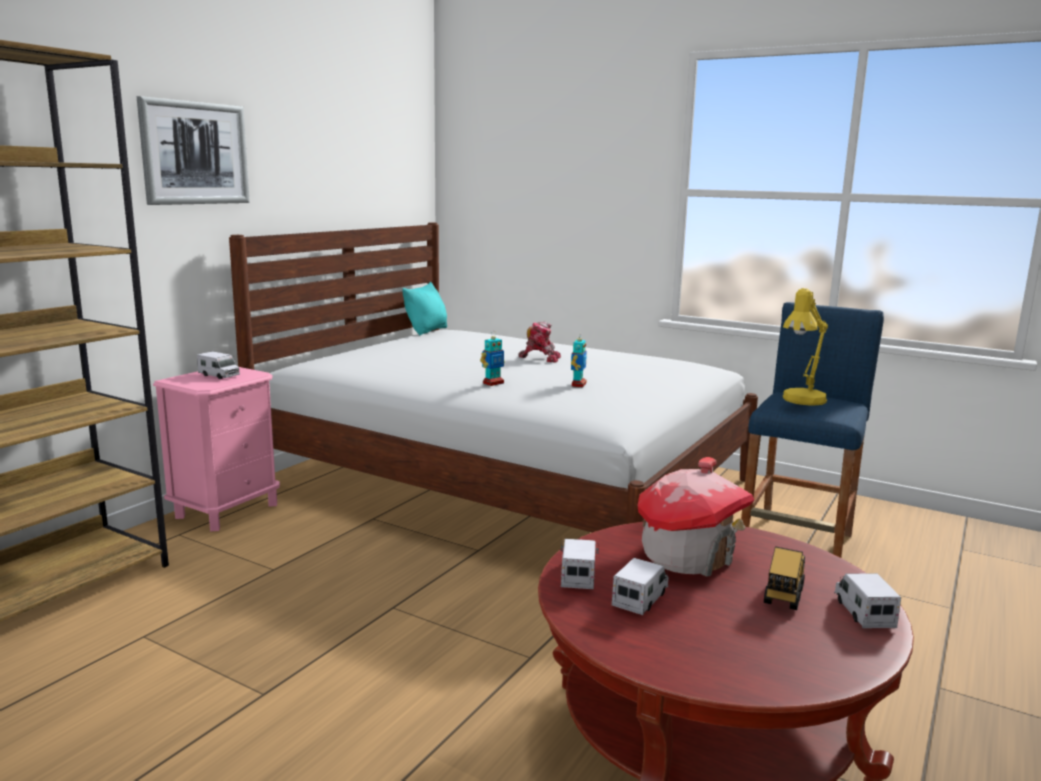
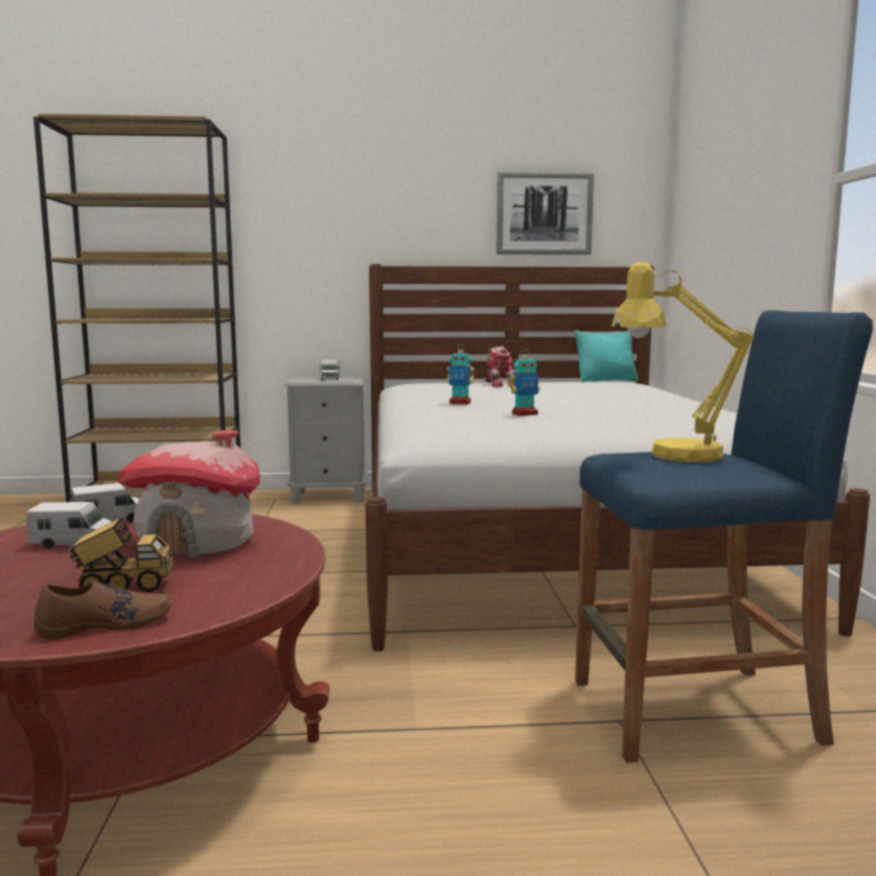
camera: 55 degrees right, 5 degrees down
picture [137,96,250,205] -> picture moved to [497,172,594,255]
pink nightstand [153,367,280,531] -> grey nightstand [284,376,367,504]
toy robot [518,321,561,362] -> toy robot moved to [485,346,515,387]
toy truck [834,573,901,628] -> brown shoe [34,581,173,640]

